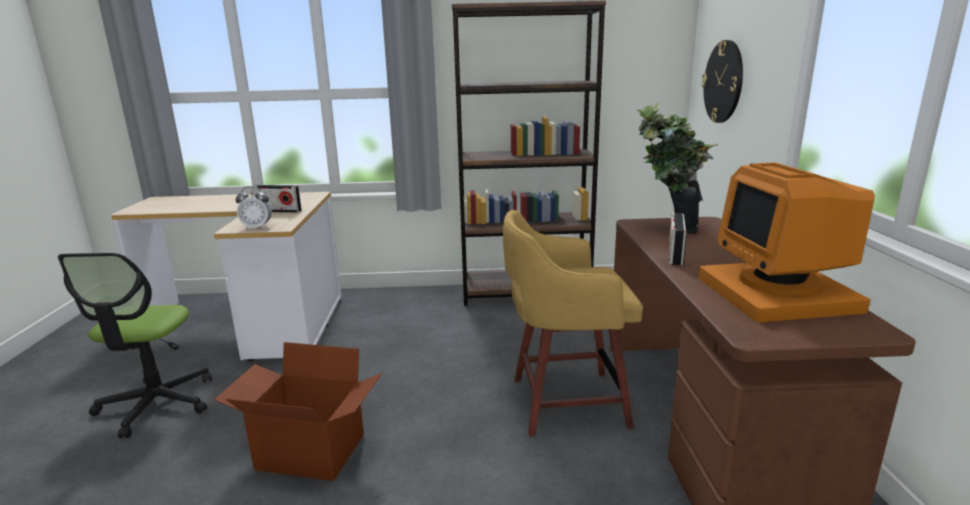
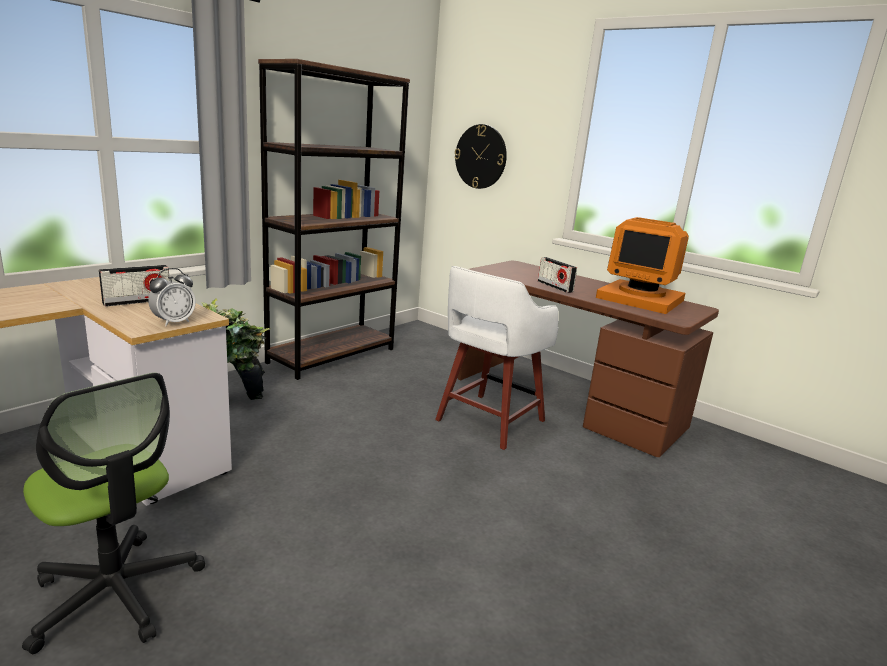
camera: 50 degrees left, 0 degrees up
cardboard box [214,342,382,481] -> none
yellow stool [503,210,643,437] -> white stool [435,266,559,450]
potted plant [636,102,719,234] -> potted plant moved to [201,299,270,400]

